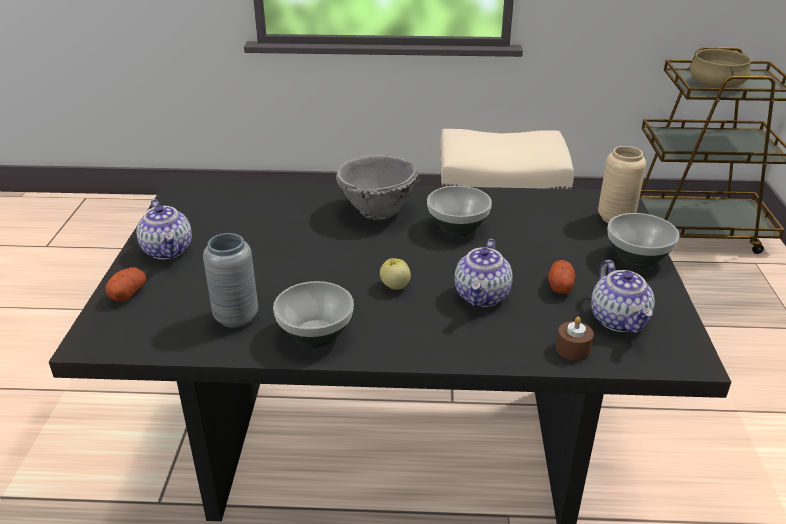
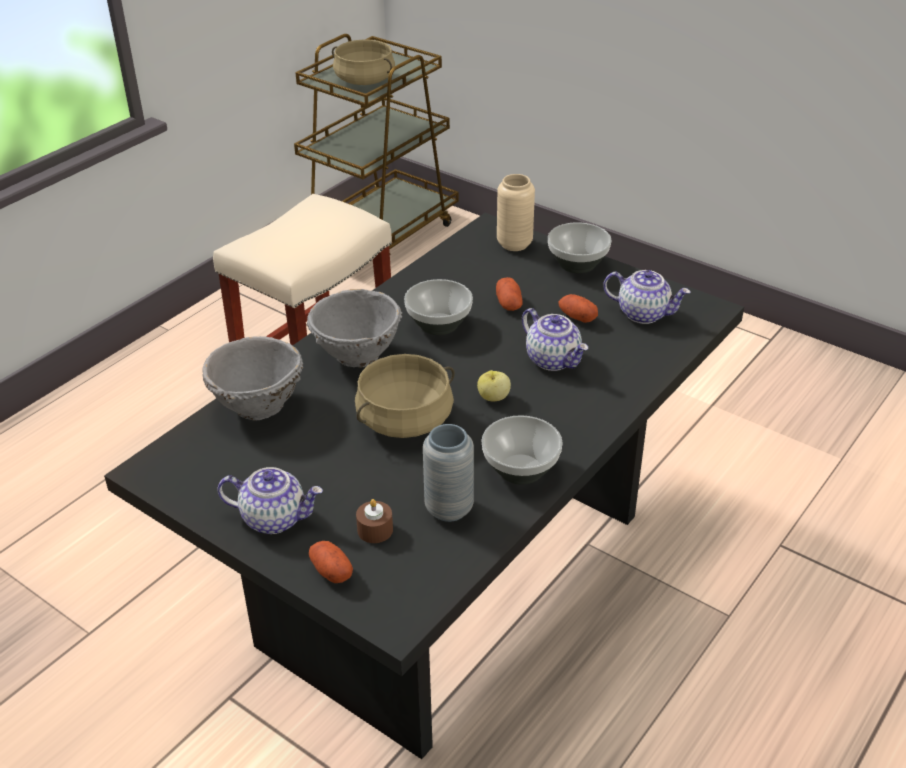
camera: 55 degrees left, 5 degrees up
brown candle [556,317,594,361] -> brown candle moved to [356,499,393,543]
none -> grey bowl [202,336,303,420]
none -> beige cooking pot [355,354,455,438]
none -> potato [496,277,523,311]

